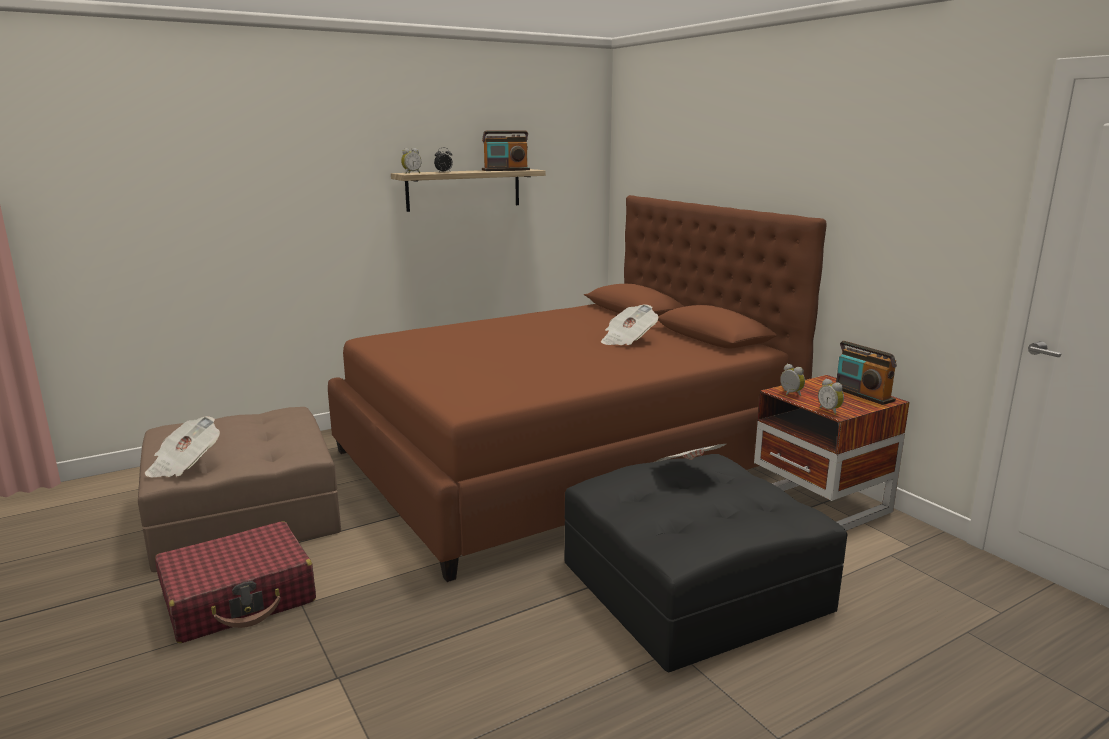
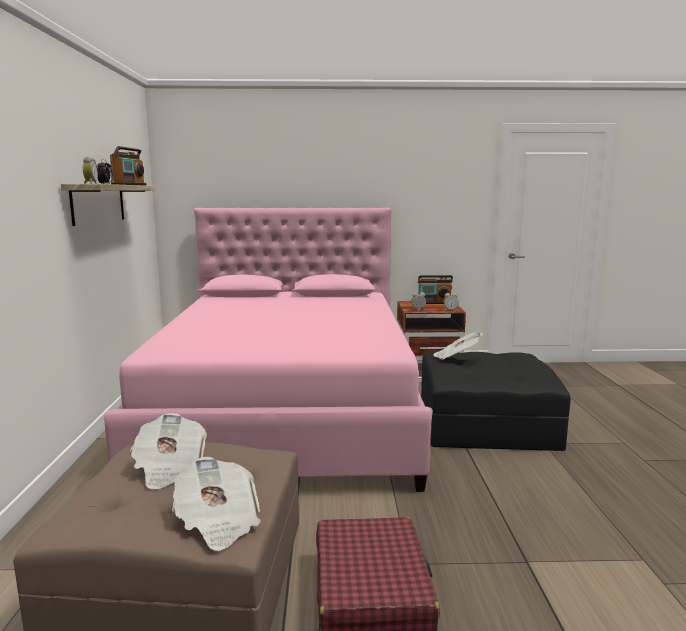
camera: 60 degrees left, 5 degrees down
brown bed [328,195,827,582] -> pink bed [104,208,433,492]
newspaper [601,304,658,345] -> newspaper moved to [130,413,207,490]

